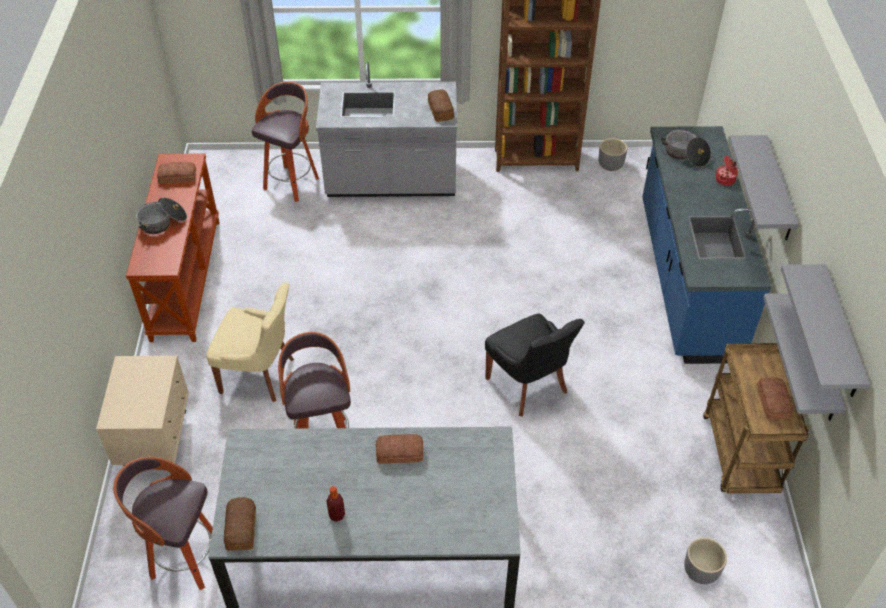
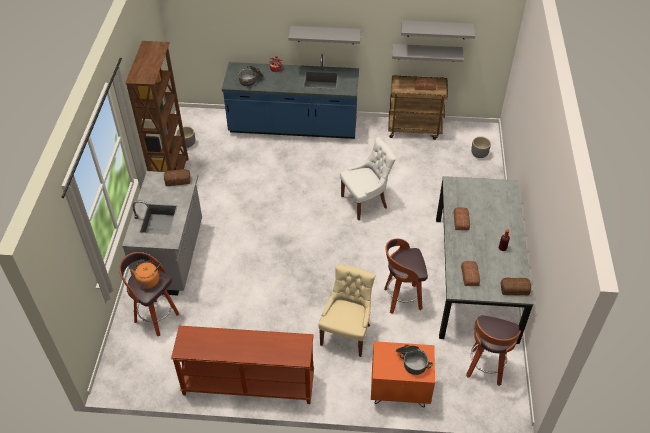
camera: 85 degrees left, 0 degrees up
beige nightstand [96,356,189,466] -> orange nightstand [371,341,435,408]
cooking pot [136,198,187,234] -> cooking pot moved to [396,345,433,375]
bread [157,162,196,184] -> bread moved to [461,261,480,286]
black chair [485,314,585,416] -> white chair [340,137,396,220]
none -> orange kettle [131,259,161,289]

